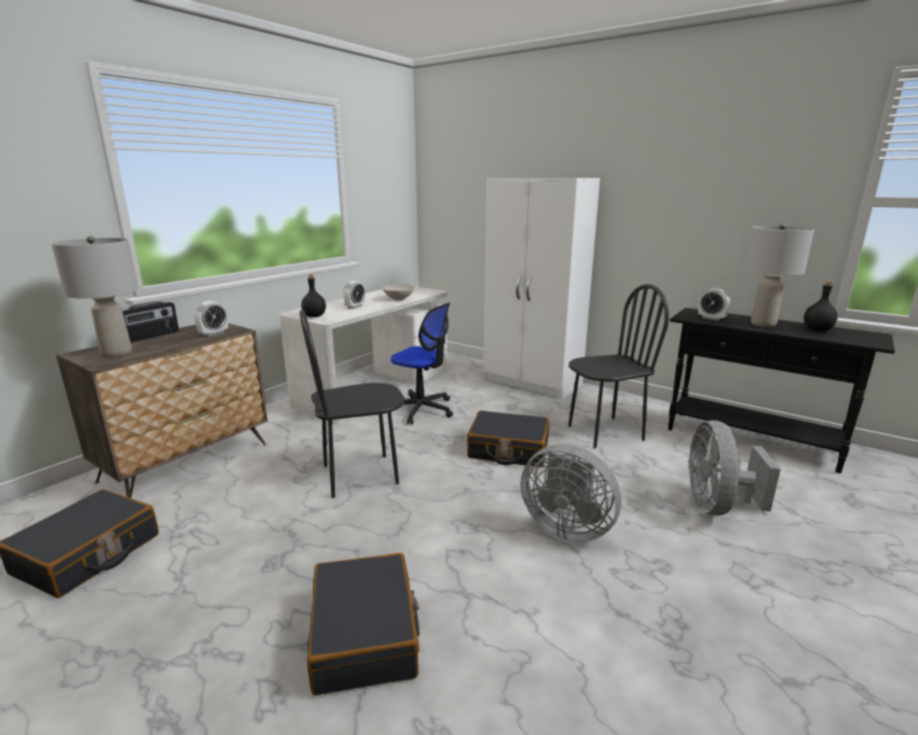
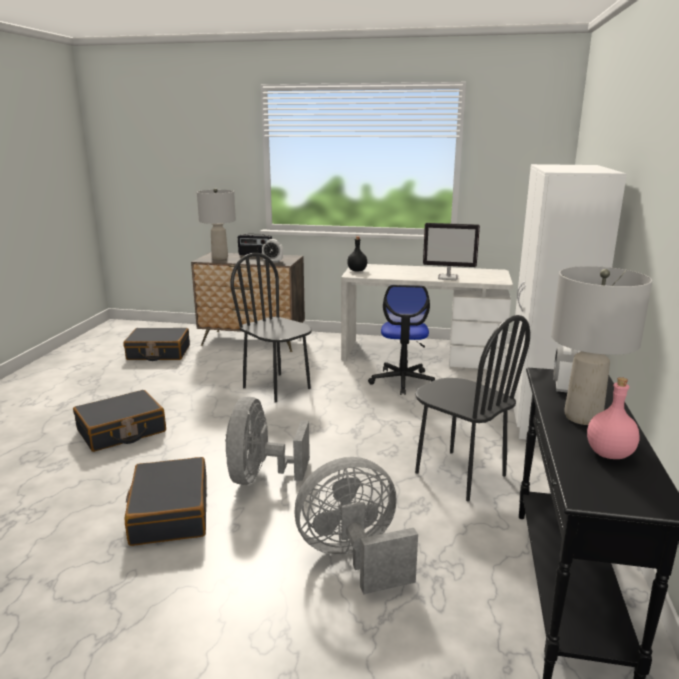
camera: 65 degrees right, 0 degrees up
alarm clock [343,281,365,309] -> none
white bowl [382,284,414,301] -> monitor [423,223,480,280]
black suitcase [467,410,549,467] -> black suitcase moved to [125,457,207,546]
black bottle [804,281,838,331] -> pink bottle [587,377,640,459]

